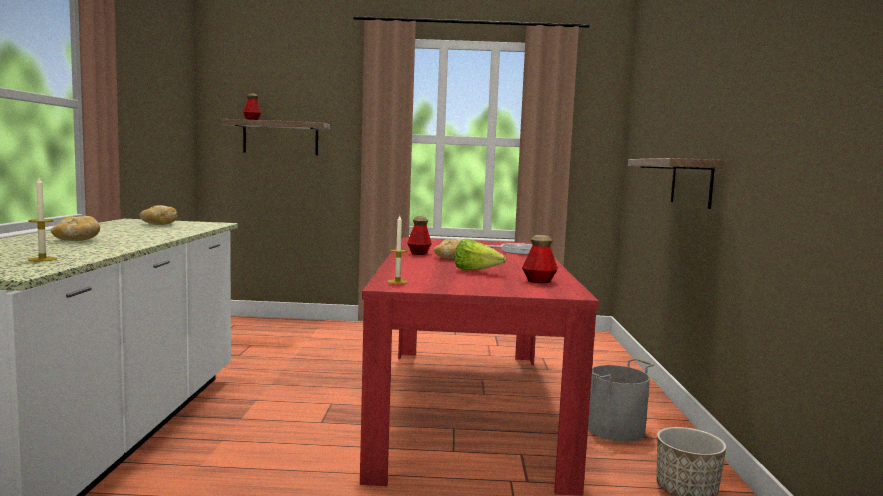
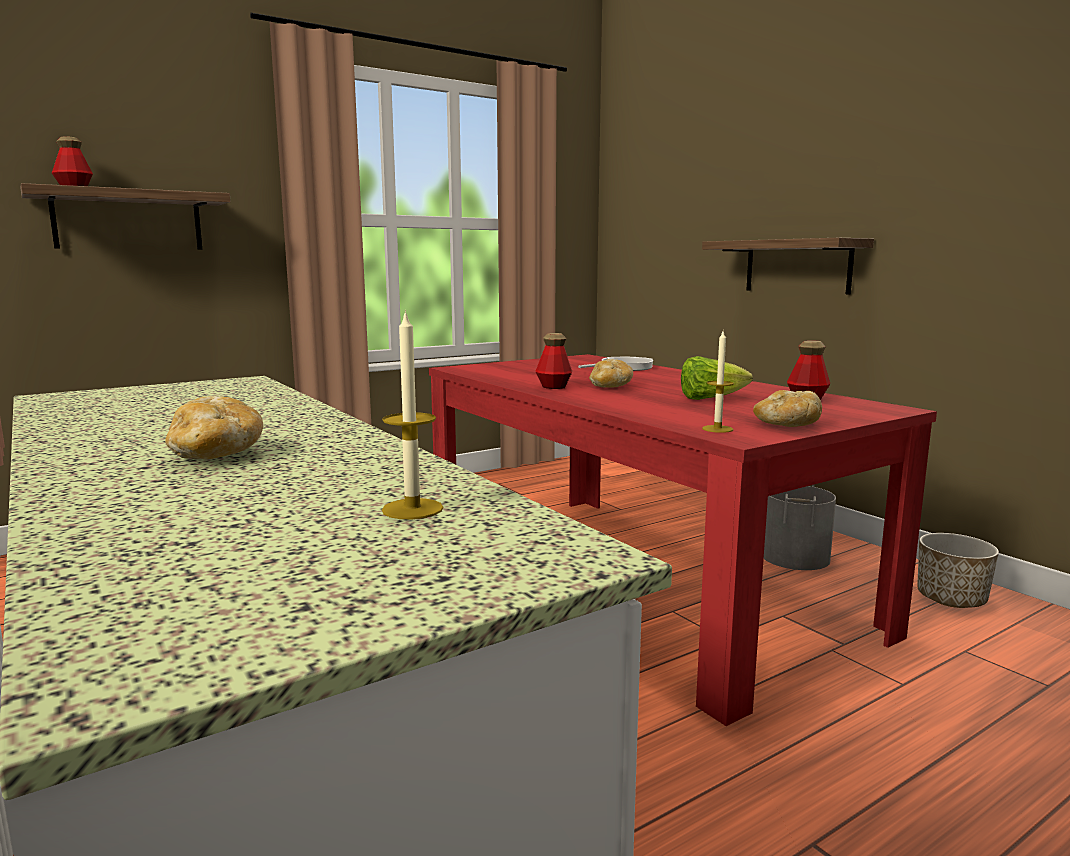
camera: 35 degrees left, 5 degrees up
bread [139,205,177,225] -> bread moved to [753,390,822,427]

